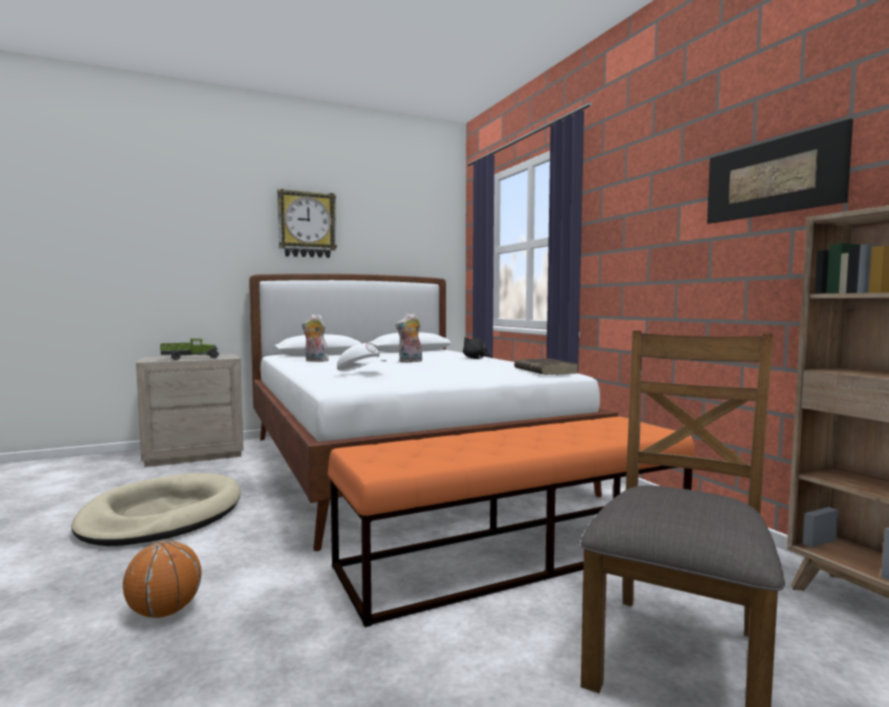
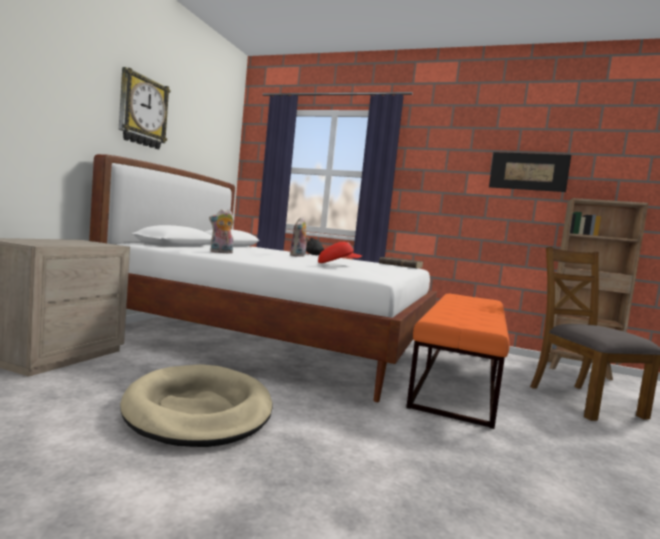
camera: 45 degrees left, 0 degrees up
basketball [123,541,201,618] -> none
toy truck [160,338,219,360] -> none
white cap [337,343,387,371] -> red cap [318,242,362,263]

